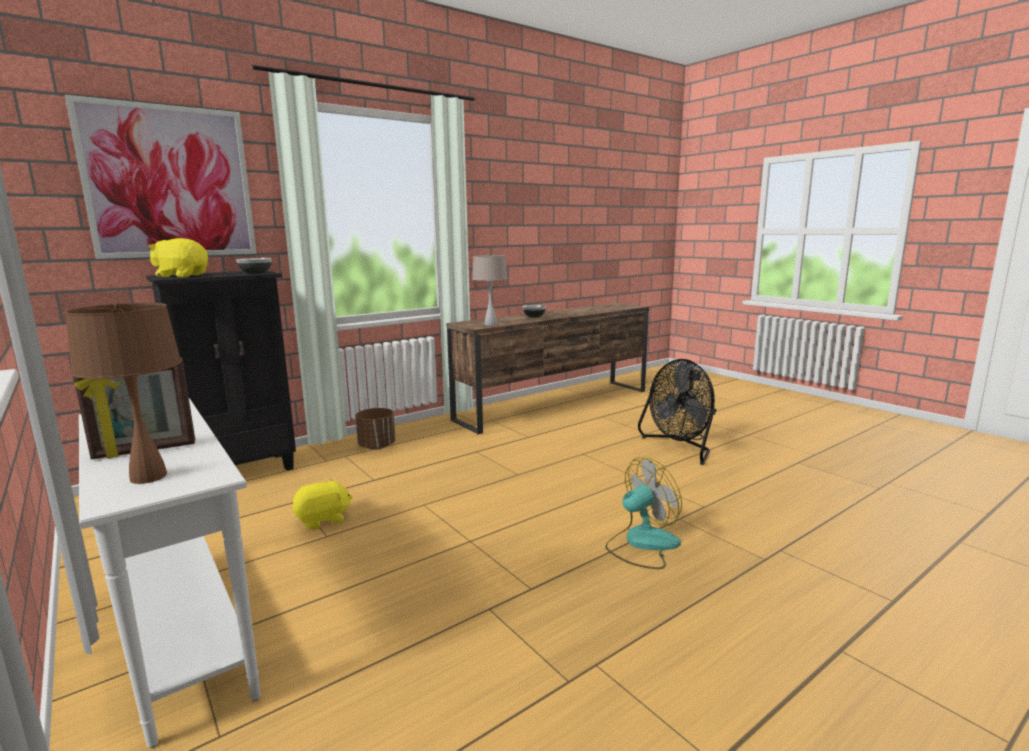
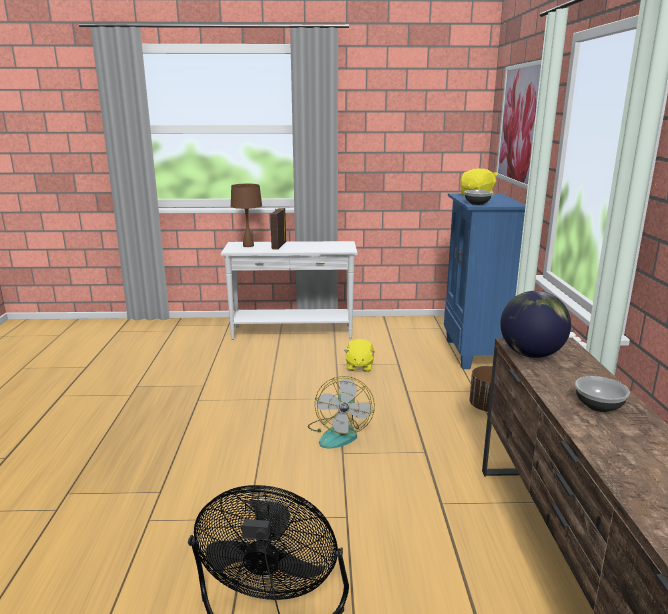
camera: 125 degrees right, 5 degrees up
black cabinet [146,271,296,470] -> blue cabinet [444,193,526,369]
beige table lamp [472,254,507,326] -> globe [500,291,571,358]
fan [605,457,682,569] -> fan moved to [308,376,375,449]

